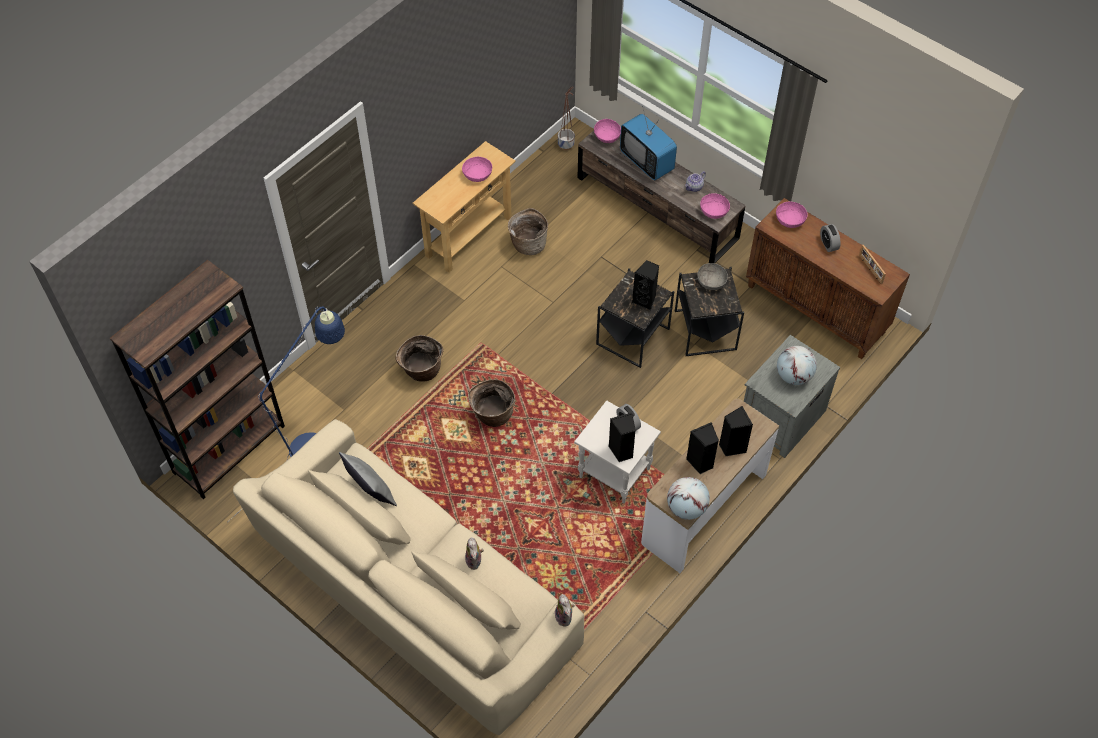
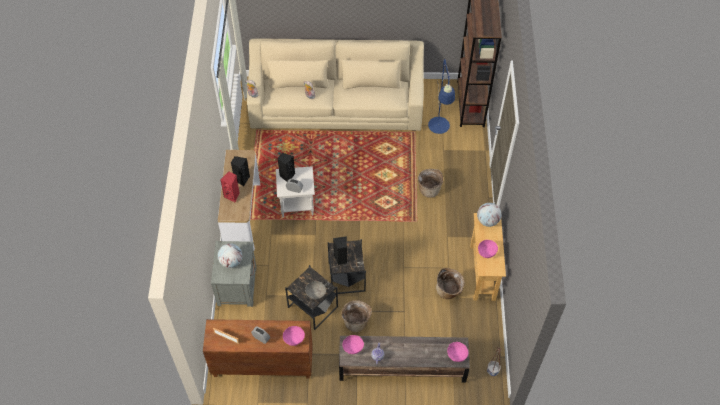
camera: 140 degrees right, 0 degrees up
grey pillow [339,452,397,506] -> none
basket [468,379,515,427] -> basket moved to [341,300,372,332]
television [620,106,677,180] -> none
globe [667,477,710,520] -> globe moved to [477,203,501,227]
black speaker [719,406,753,456] -> red speaker [220,172,240,202]

